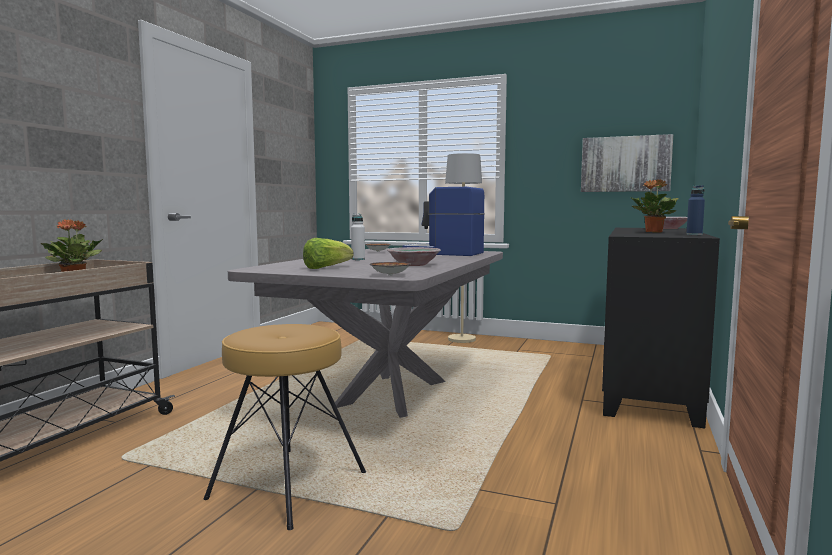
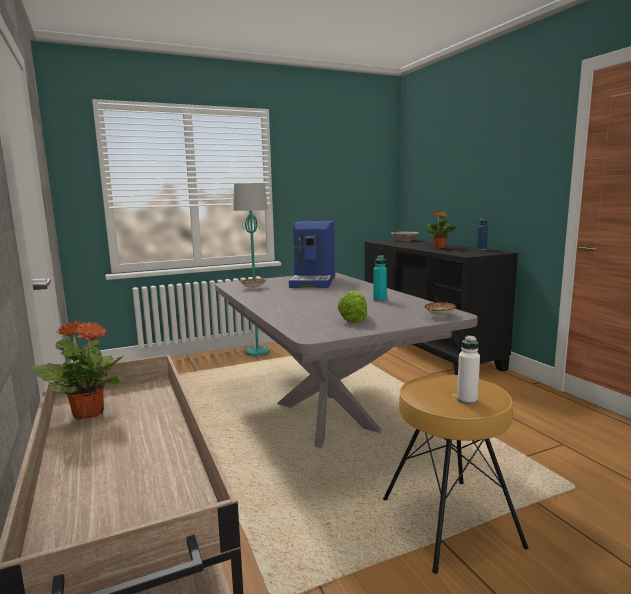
camera: 45 degrees left, 5 degrees up
white bottle [351,214,365,260] -> white bottle moved to [457,335,480,404]
bowl [387,247,441,266] -> turquoise bottle [373,255,387,301]
coffee machine [402,187,485,256] -> coffee machine turned 60 degrees counterclockwise [289,221,335,288]
beige floor lamp [445,153,482,343] -> turquoise floor lamp [233,183,270,356]
picture [581,134,673,192] -> none

